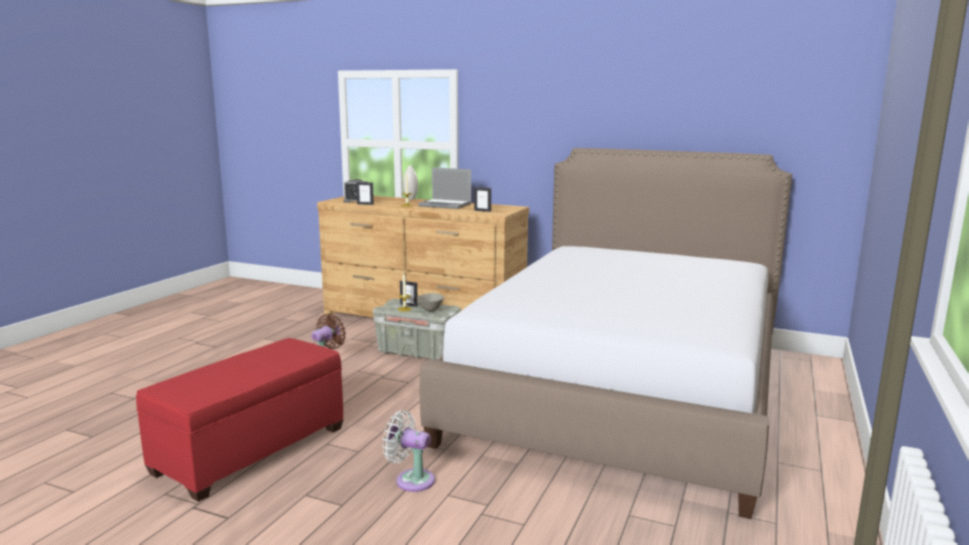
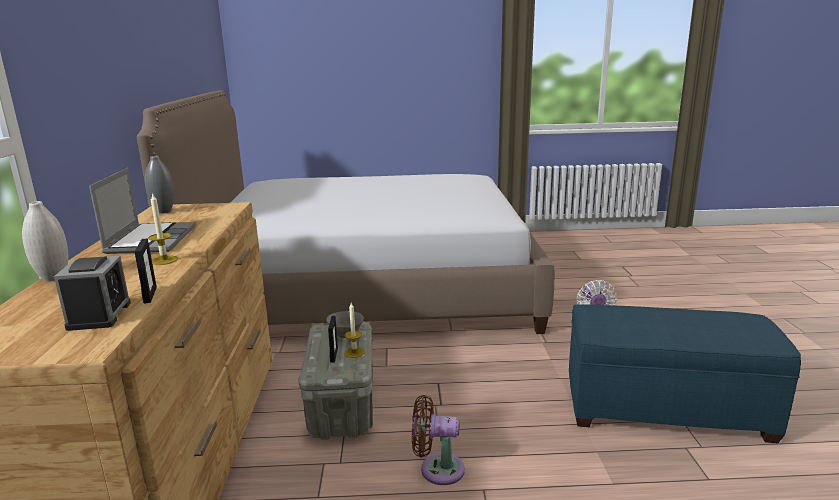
camera: 115 degrees left, 5 degrees up
red ottoman [136,338,344,502] -> blue ottoman [569,305,801,443]
picture frame [474,187,491,212] -> none
none -> grey vase [145,156,174,214]

